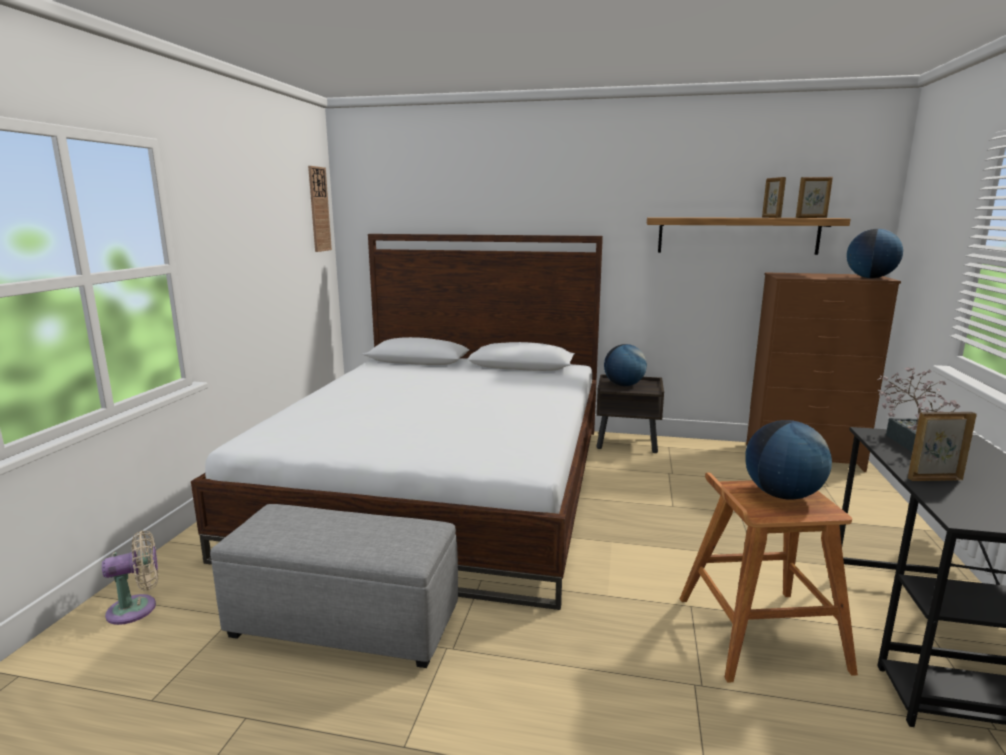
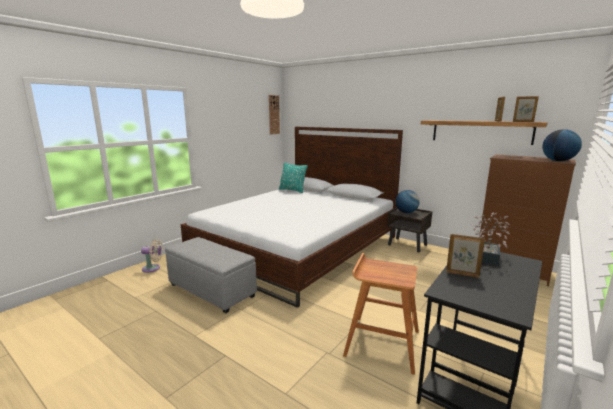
camera: 25 degrees right, 0 degrees up
globe [745,420,832,500] -> none
none -> turquoise pillow [279,163,308,193]

